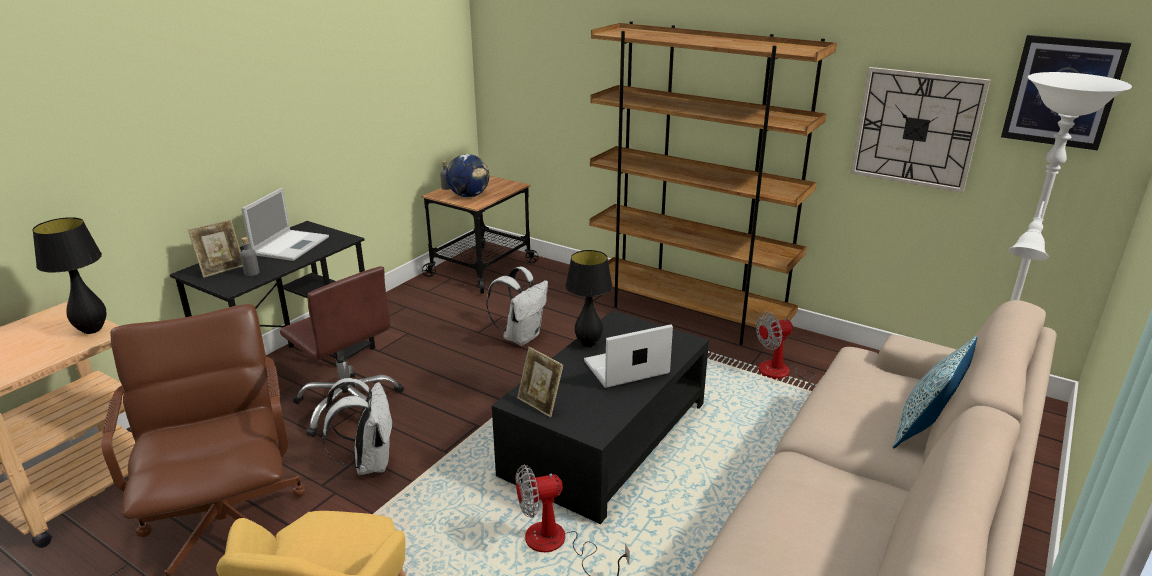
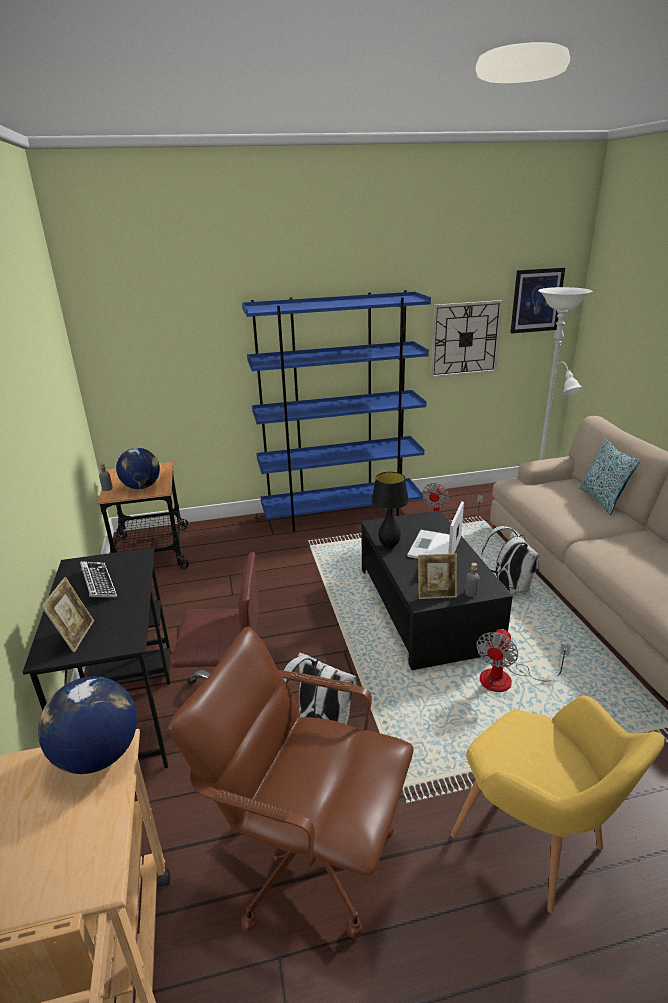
camera: 45 degrees left, 0 degrees up
black table lamp [32,217,107,334] -> globe [38,676,137,774]
grey bottle [240,237,259,276] -> grey bottle moved to [465,563,480,597]
laptop [241,188,329,261] -> keyboard [80,561,118,598]
white backpack [486,267,548,346] -> white backpack moved to [481,526,540,594]
brown bookcase [589,21,837,345] -> blue bookcase [242,290,431,532]

